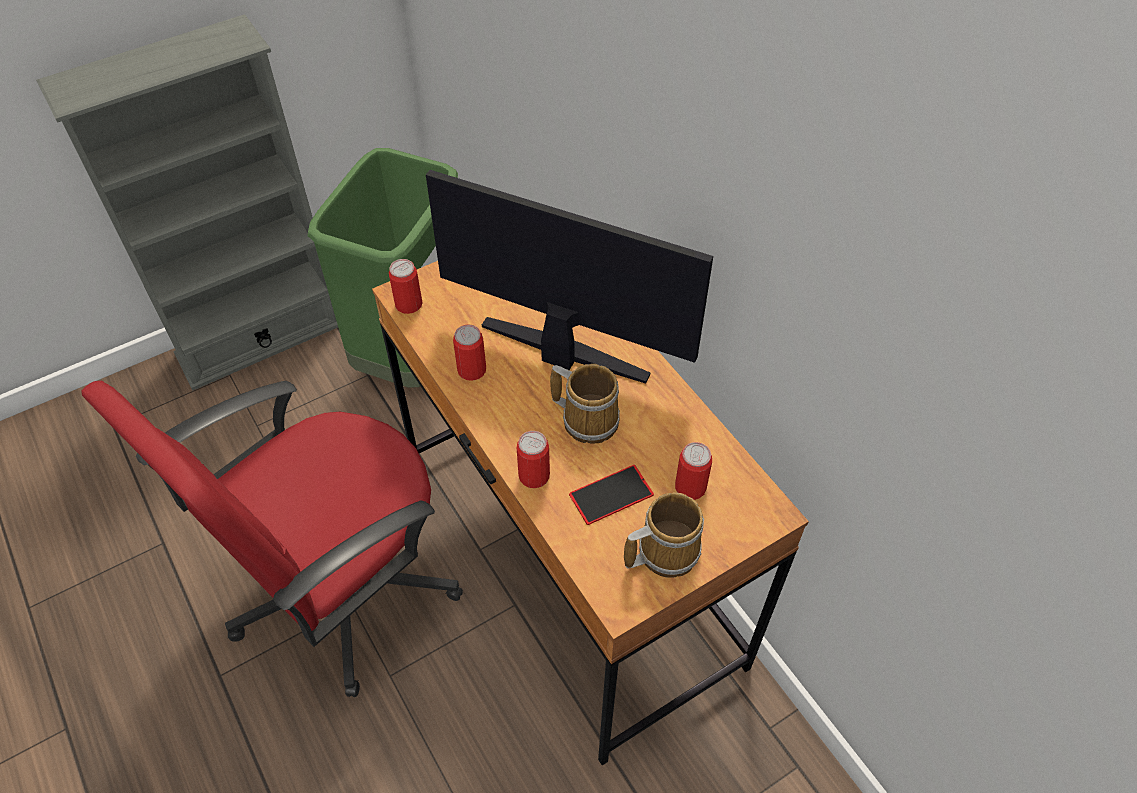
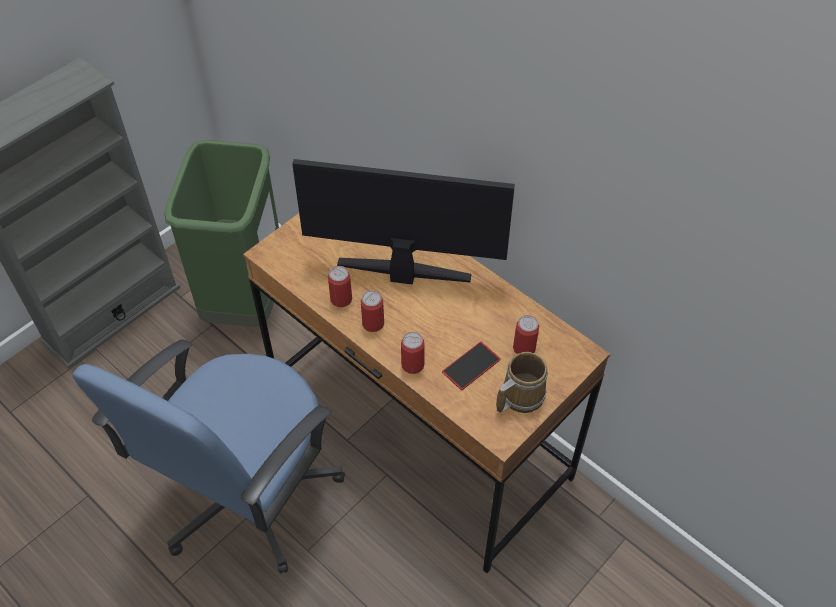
camera: 15 degrees left, 0 degrees up
red office chair [81,381,463,697] -> blue office chair [72,340,345,573]
can [389,259,423,314] -> can moved to [361,290,384,332]
mug [550,364,620,444] -> none

